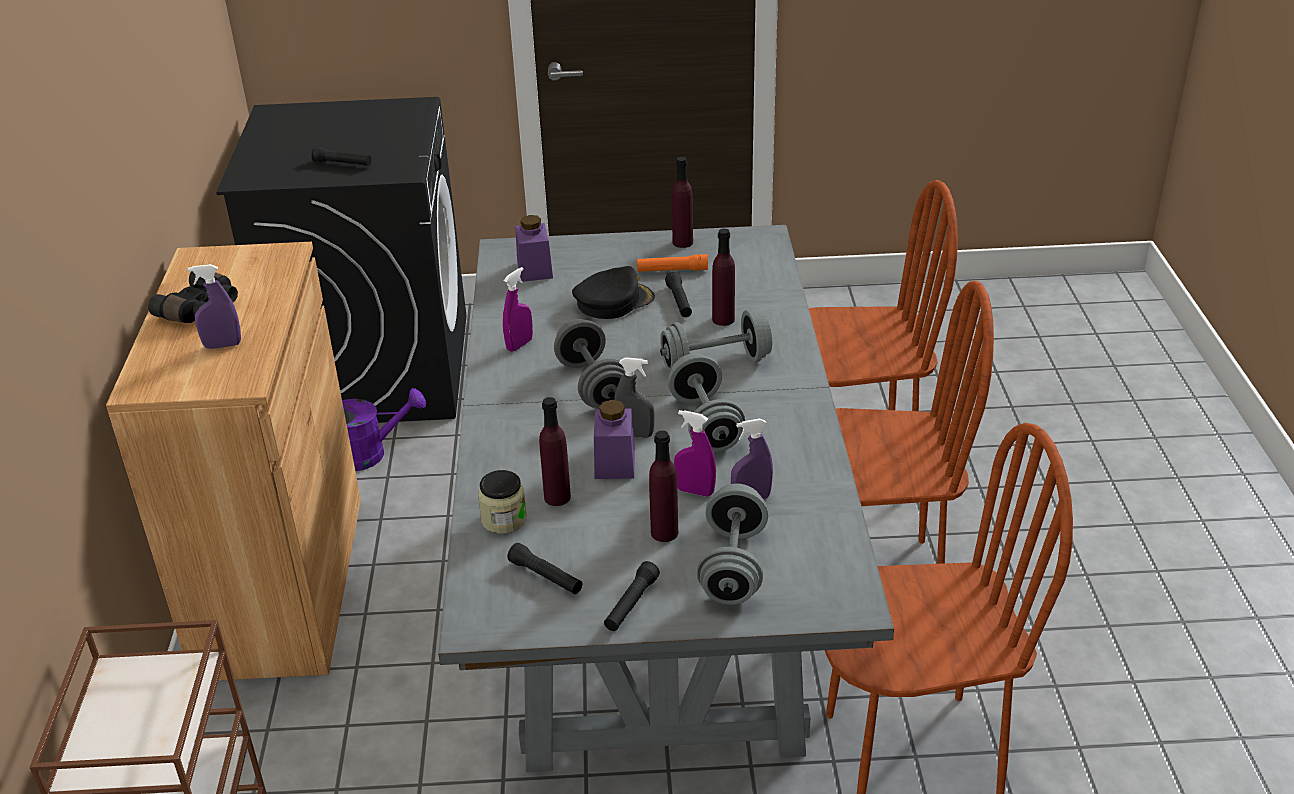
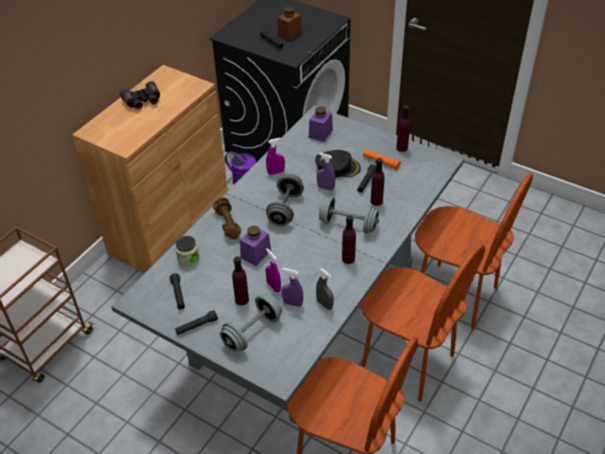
camera: 35 degrees right, 10 degrees up
purple spray bottle [187,264,241,349] -> purple spray bottle moved to [317,153,335,191]
purple bottle [539,397,571,506] -> purple bottle moved to [342,215,356,264]
grey spray bottle [614,357,654,438] -> grey spray bottle moved to [316,268,334,310]
grey dumbbell [668,353,745,452] -> none
none -> brown dumbbell [213,198,241,240]
none -> brown jar [278,7,302,41]

